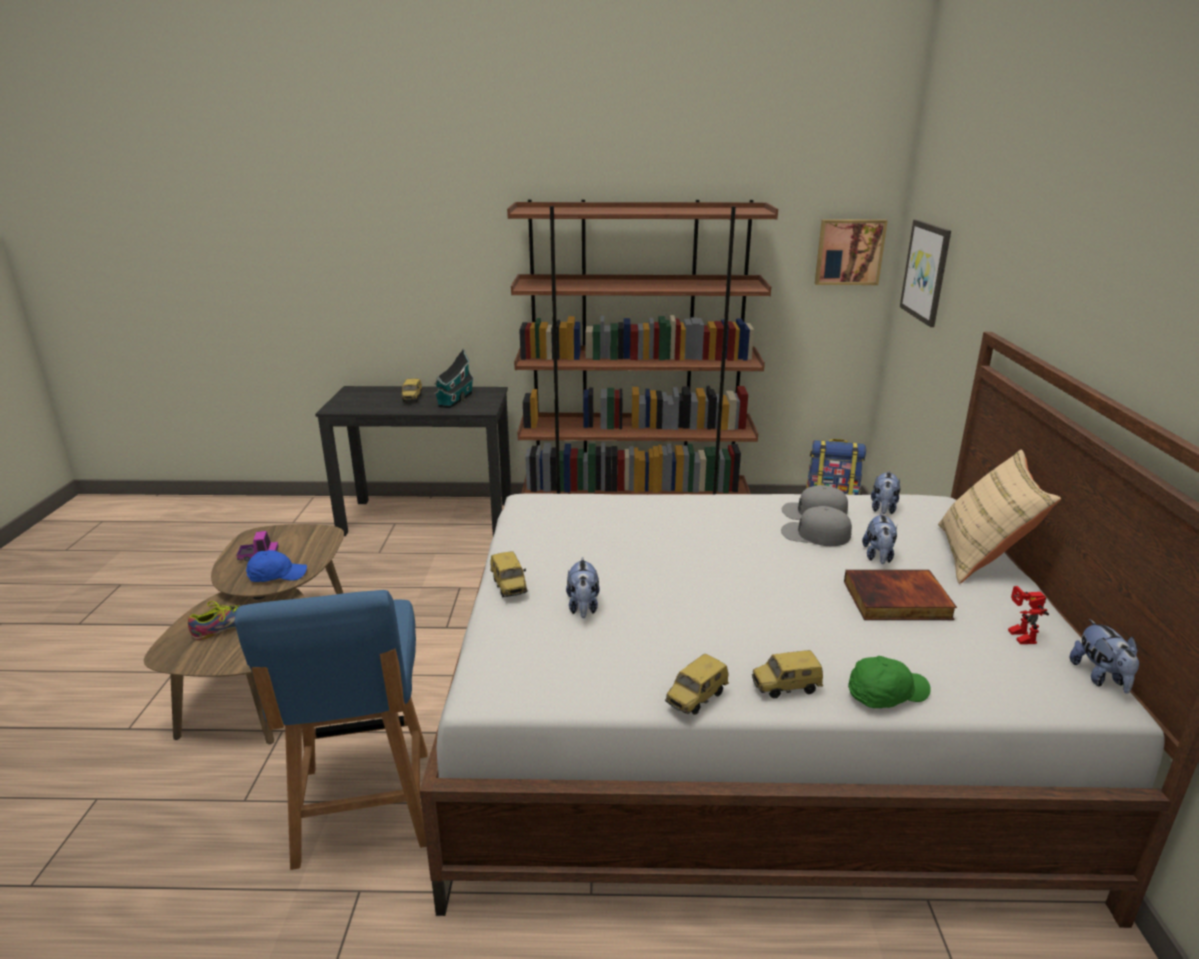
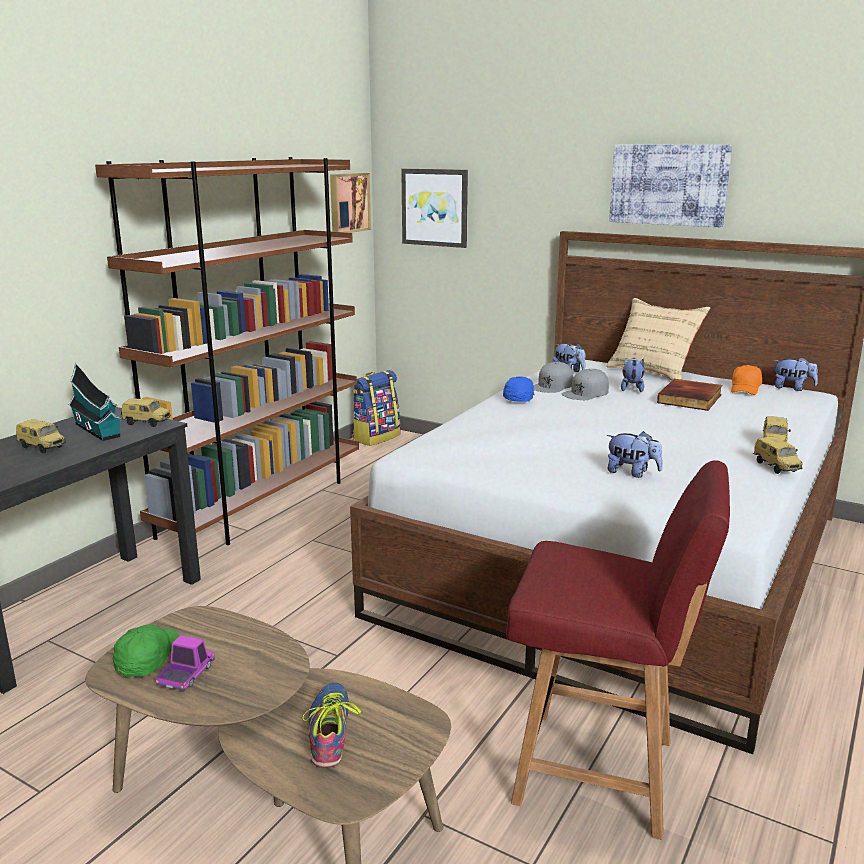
camera: 60 degrees left, 5 degrees down
blue chair [234,590,428,870] -> red chair [506,460,730,840]
blue cap [246,550,307,582] -> blue cap moved to [503,376,535,402]
toy car [490,551,528,597] -> toy car moved to [121,399,171,427]
green cap [848,656,931,708] -> green cap moved to [113,624,179,677]
plush toy [862,513,897,564] -> plush toy turned 120 degrees counterclockwise [621,358,644,392]
toy robot [1008,586,1049,644] -> orange cap [731,365,762,395]
none -> picture [609,145,732,227]

